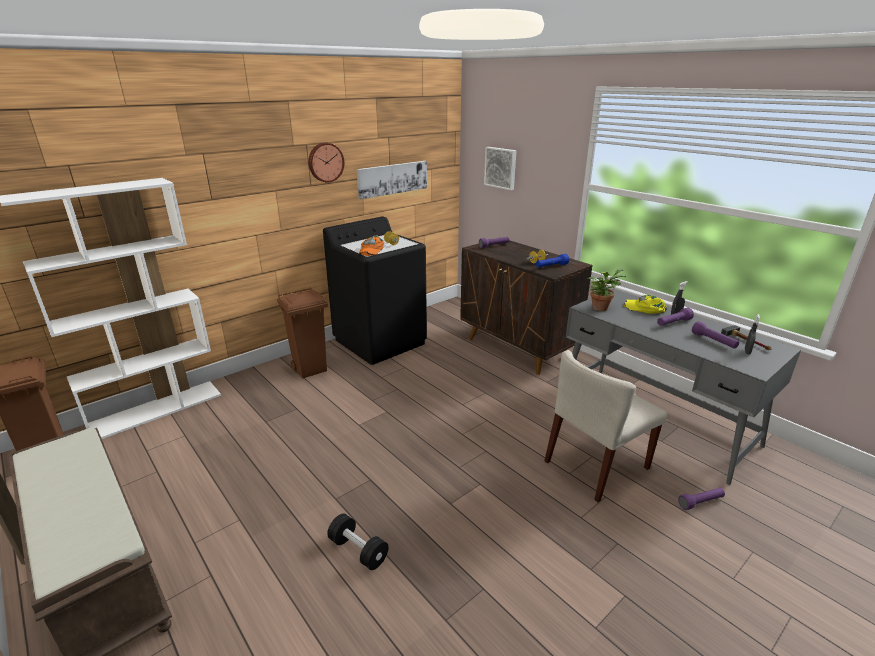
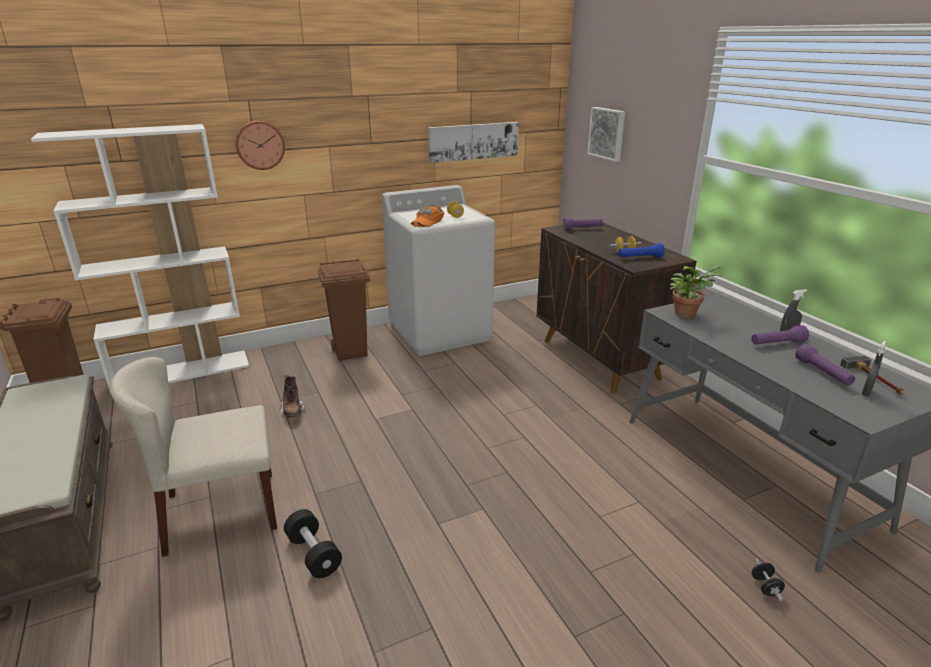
camera: 15 degrees right, 0 degrees up
wall clock [309,143,344,183] -> wall clock moved to [235,121,285,170]
black washing machine [323,216,427,365] -> white washing machine [382,185,495,356]
beige chair [544,350,667,502] -> beige chair moved to [110,357,277,557]
yellow cap [624,295,667,314] -> none
purple flashlight [678,488,725,510] -> black dumbbell [752,558,785,601]
none -> brown boot [280,375,305,418]

